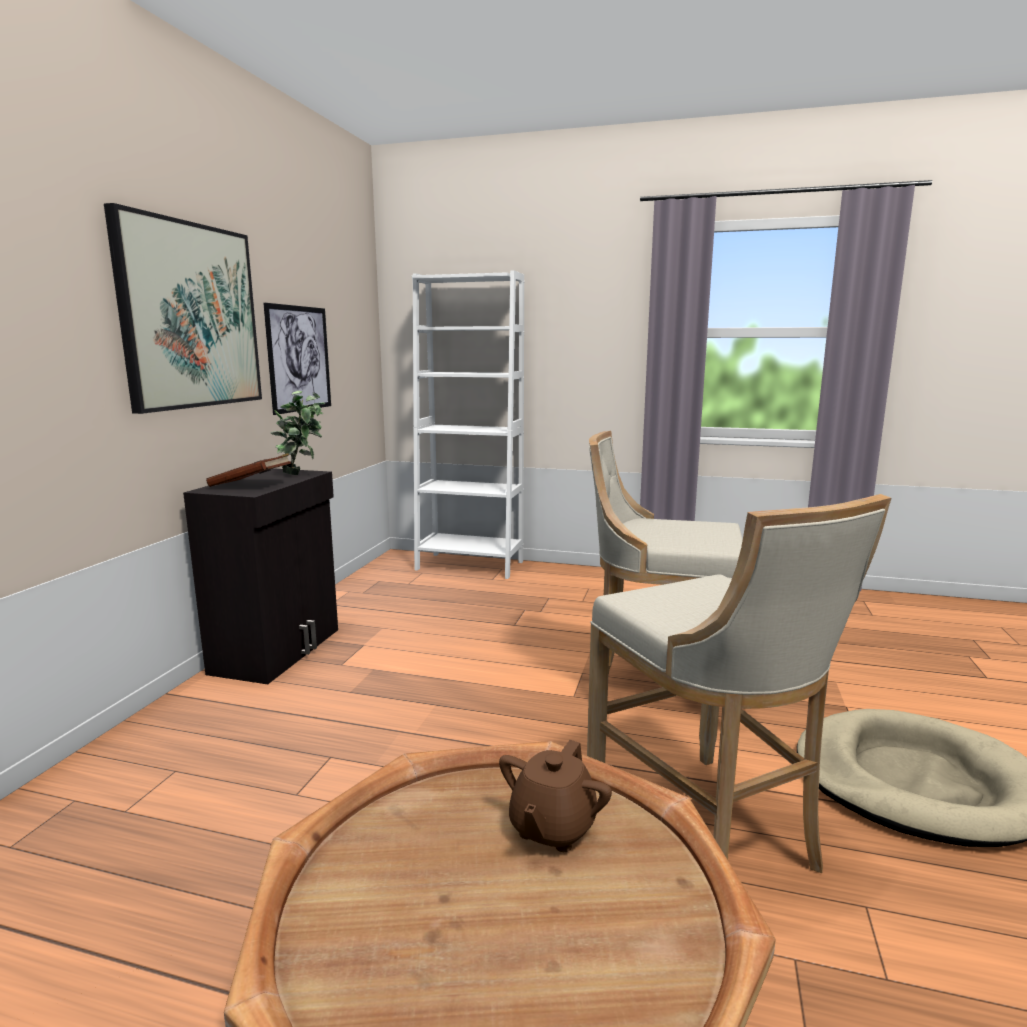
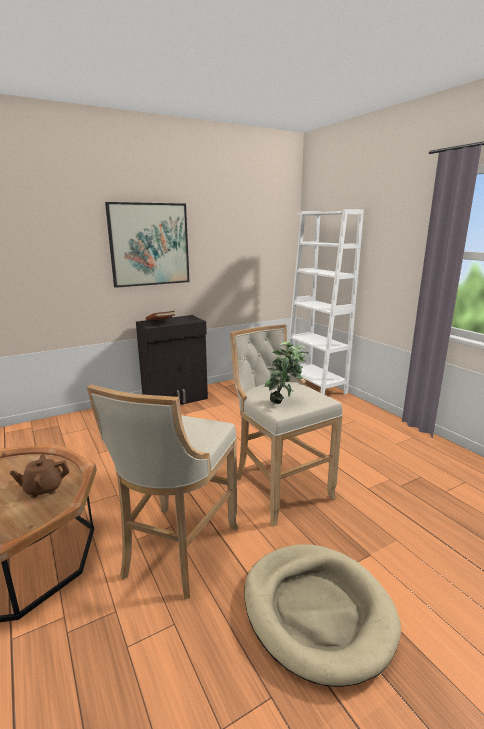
camera: 45 degrees right, 5 degrees up
picture [264,303,331,415] -> none
potted plant [271,391,325,475] -> potted plant moved to [264,341,309,404]

